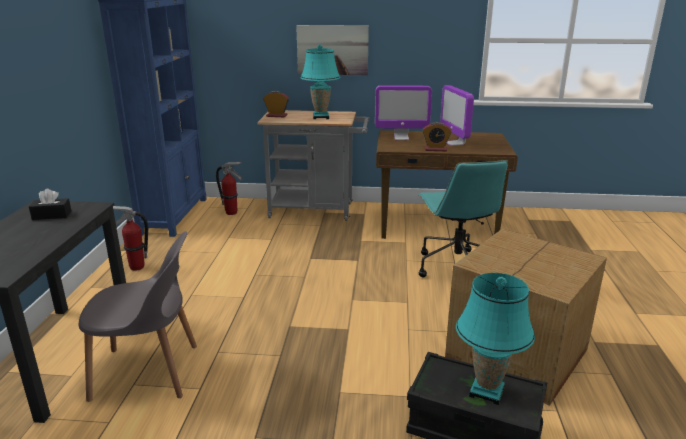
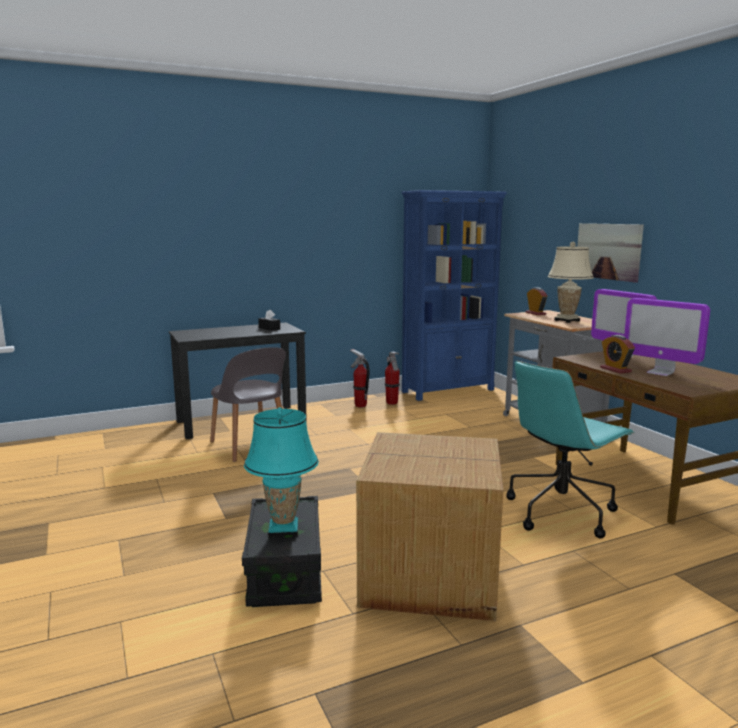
camera: 60 degrees right, 10 degrees down
fire extinguisher [216,162,242,215] -> fire extinguisher moved to [385,352,400,405]
turquoise table lamp [301,45,340,119] -> beige table lamp [547,242,594,323]
monitor [440,85,474,146] -> monitor turned 90 degrees counterclockwise [624,298,710,376]

